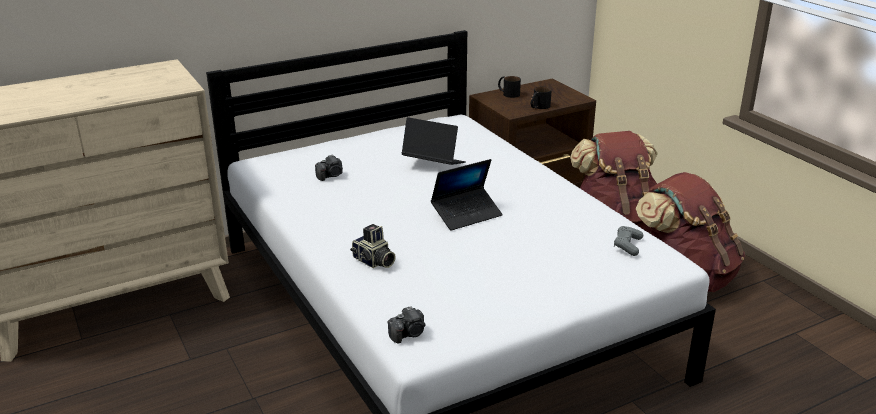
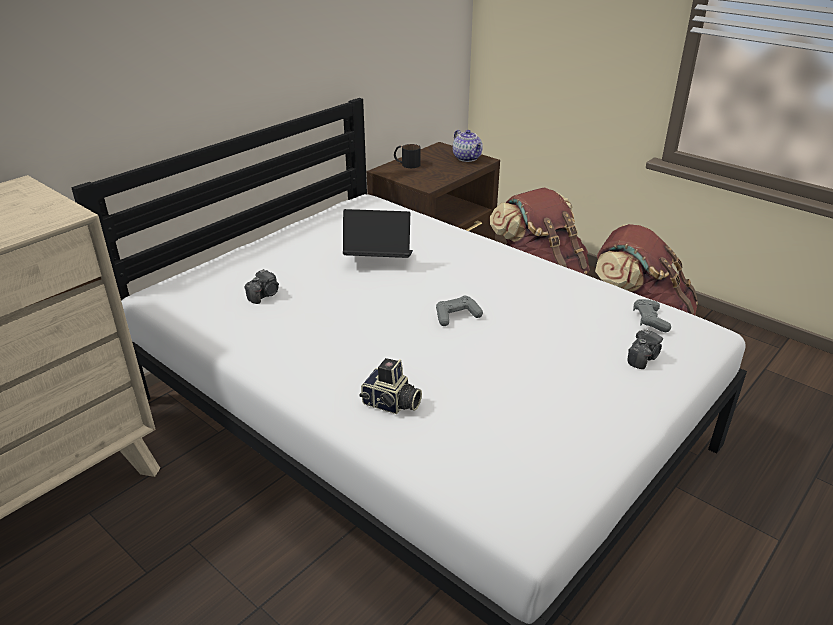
camera: 20 degrees left, 5 degrees up
camera [387,306,426,344] -> camera moved to [628,329,663,369]
laptop [431,159,503,231] -> grey game controller [436,296,483,326]
black mug [531,87,552,109] -> none
none -> teapot [453,130,483,162]

